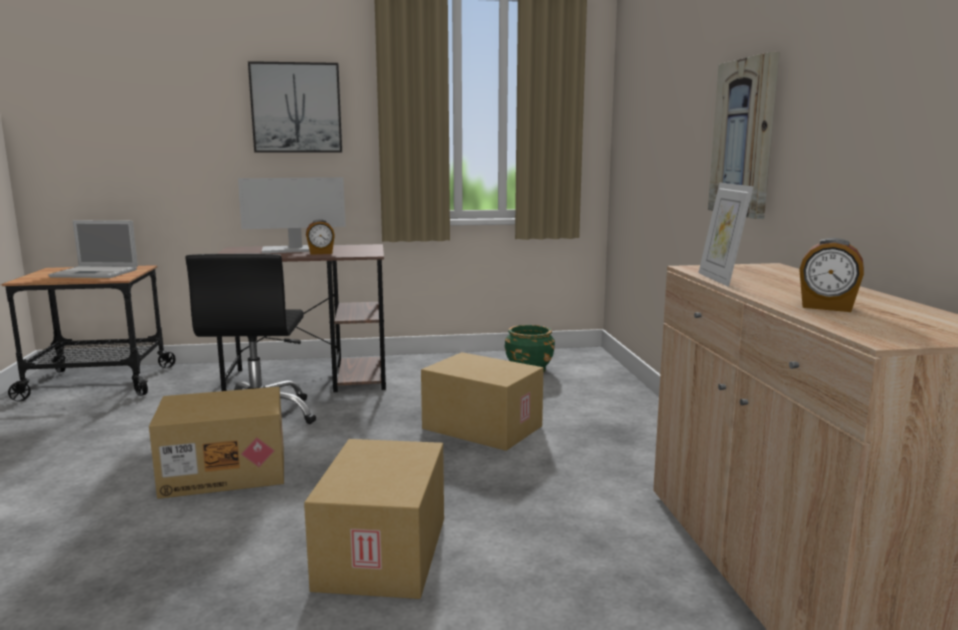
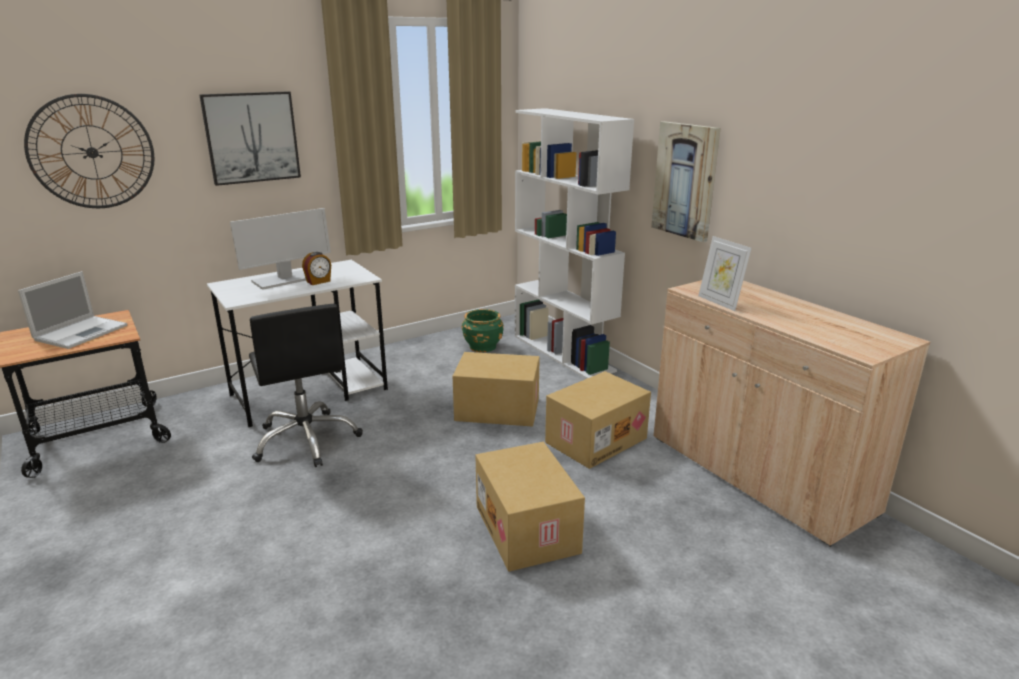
camera: 25 degrees left, 10 degrees up
laptop [49,220,138,278] -> laptop turned 45 degrees counterclockwise [18,271,127,349]
cardboard box [149,387,284,499] -> cardboard box moved to [545,371,651,469]
brown desk [217,244,386,392] -> white desk [207,260,388,427]
alarm clock [799,238,864,312] -> none
none -> wall clock [24,94,154,208]
none -> white bookcase [515,108,634,379]

